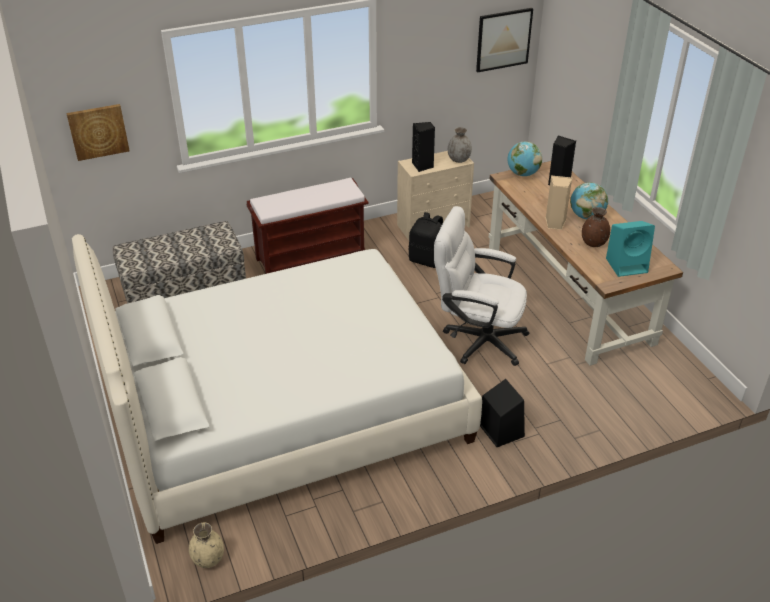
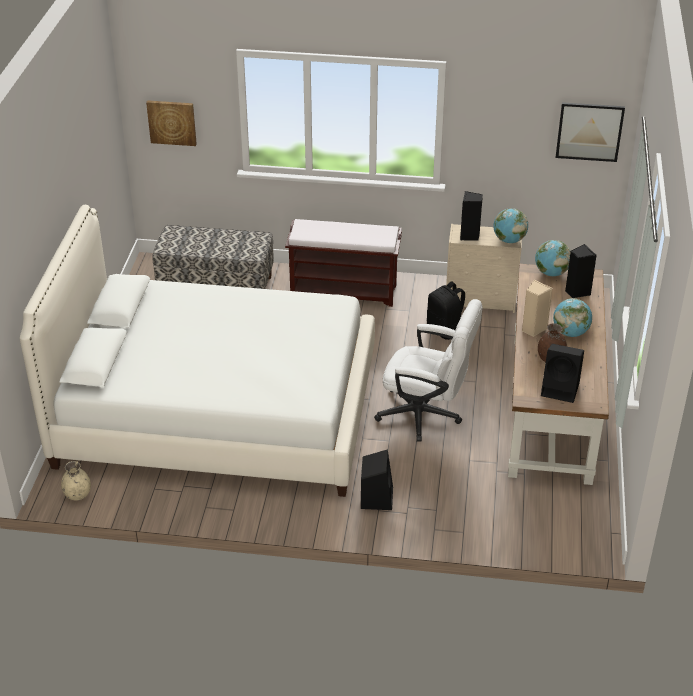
camera: 30 degrees right, 0 degrees up
white office chair [434,206,529,366] -> white office chair turned 150 degrees clockwise [374,299,483,442]
grey vase [448,127,472,163] -> globe [493,208,528,243]
turquoise speaker [606,221,655,277] -> black speaker [541,344,584,403]

